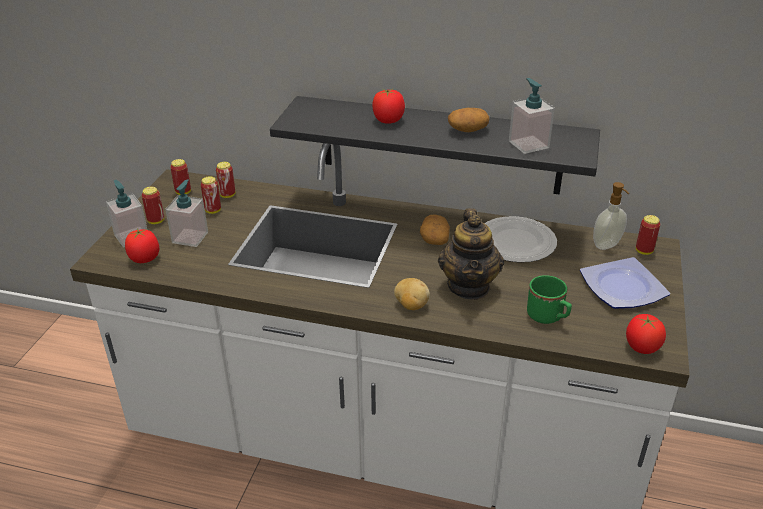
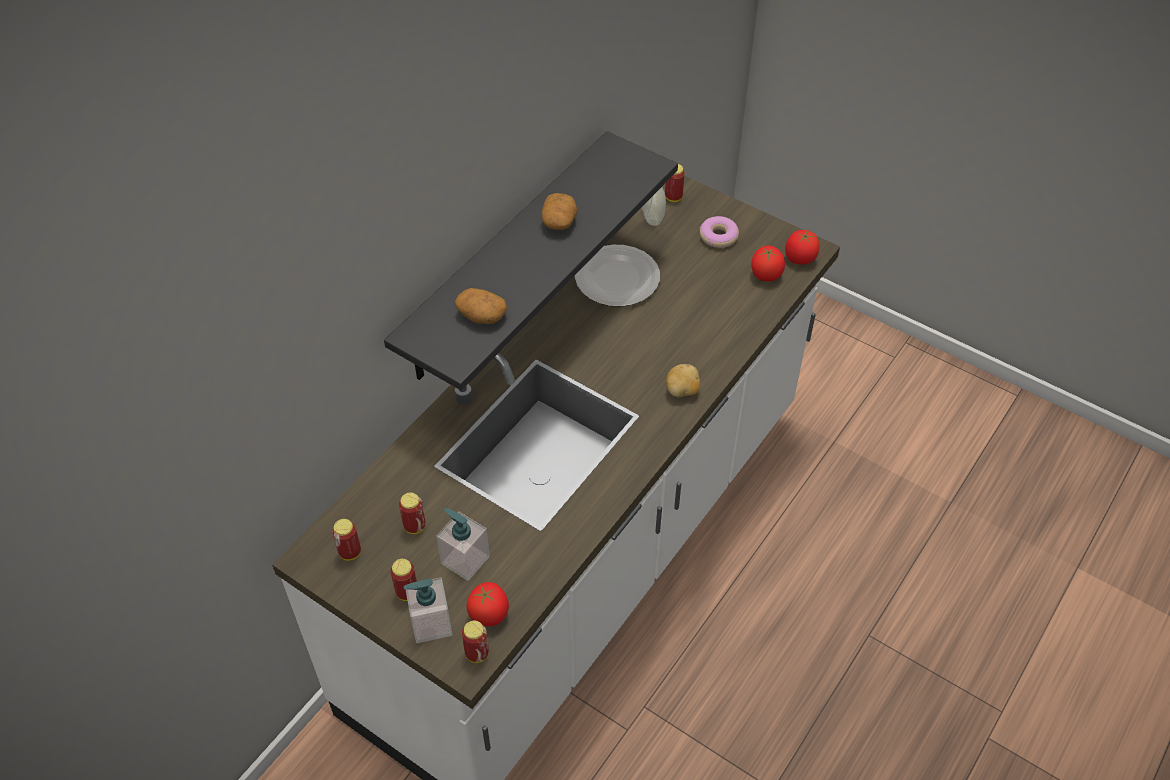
camera: 70 degrees left, 15 degrees up
can [216,162,235,198] -> can moved to [462,621,489,663]
tomato [372,88,405,124] -> tomato moved to [751,245,785,282]
potato [420,215,450,245] -> potato moved to [455,288,507,324]
teapot [438,208,504,300] -> none
soap dispenser [509,78,555,154] -> none
green mug [527,275,572,324] -> none
plate [580,257,670,309] -> donut [700,216,739,248]

